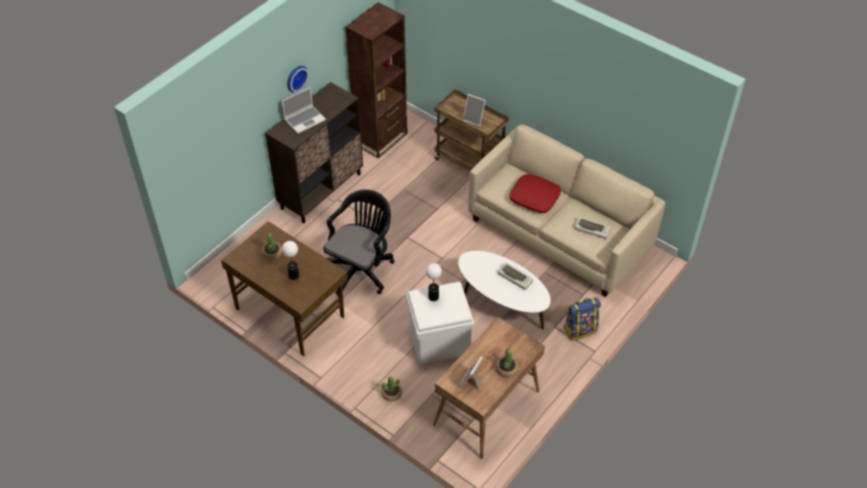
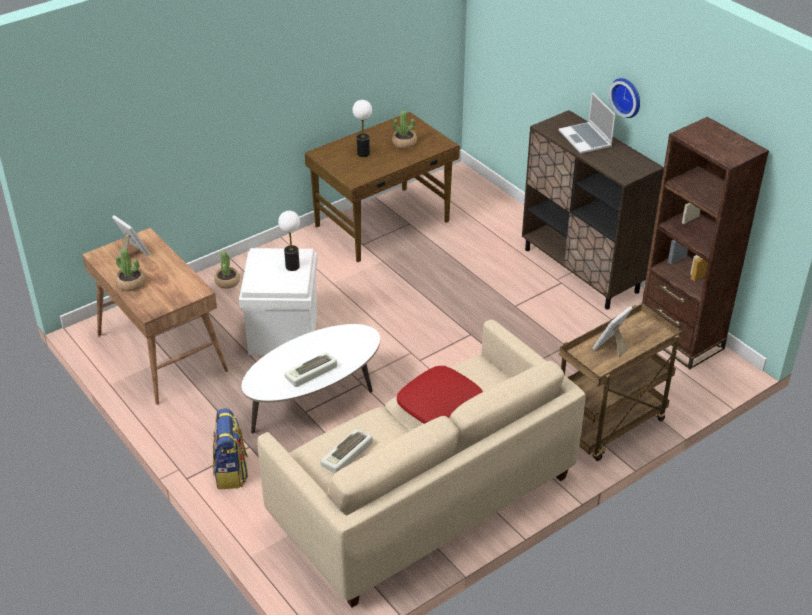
camera: 105 degrees right, 10 degrees down
black office chair [323,189,394,295] -> none

